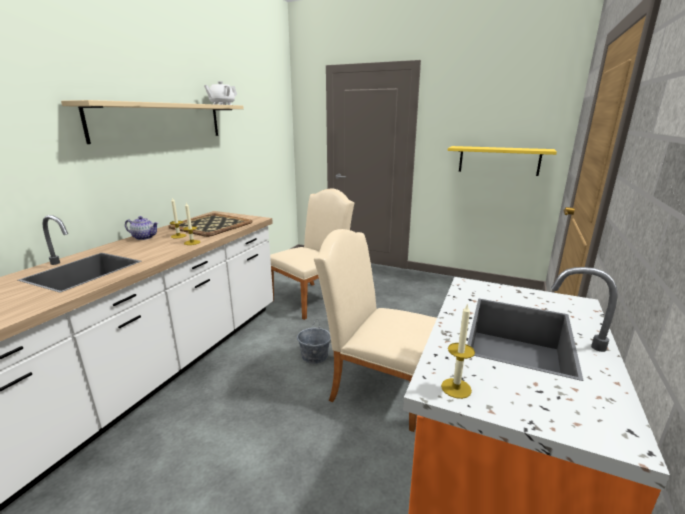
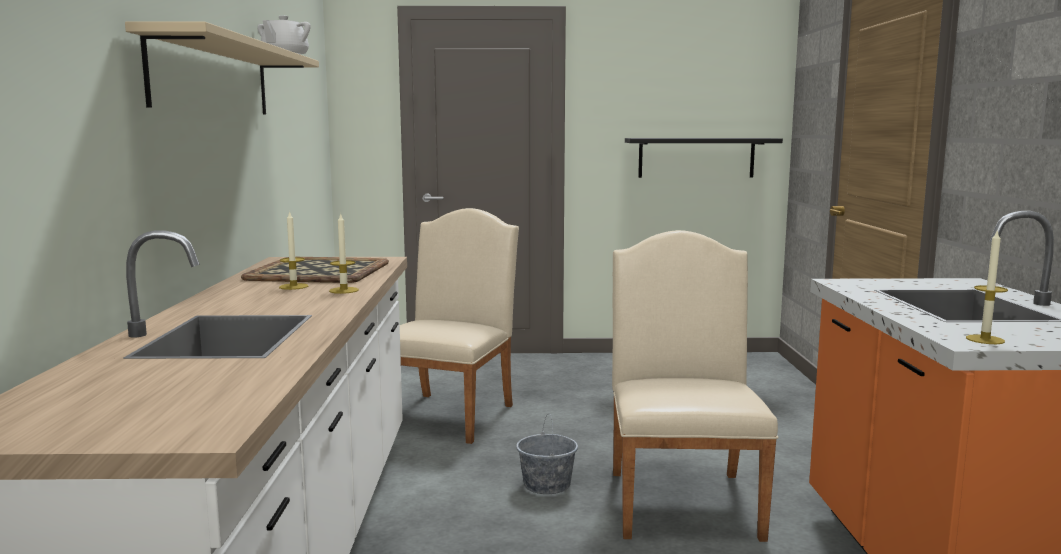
camera: 25 degrees left, 10 degrees down
teapot [125,216,159,240] -> none
beige chair [314,229,437,432] -> beige chair turned 90 degrees clockwise [612,230,779,542]
yellow shelf [448,146,557,176] -> black shelf [625,138,783,178]

